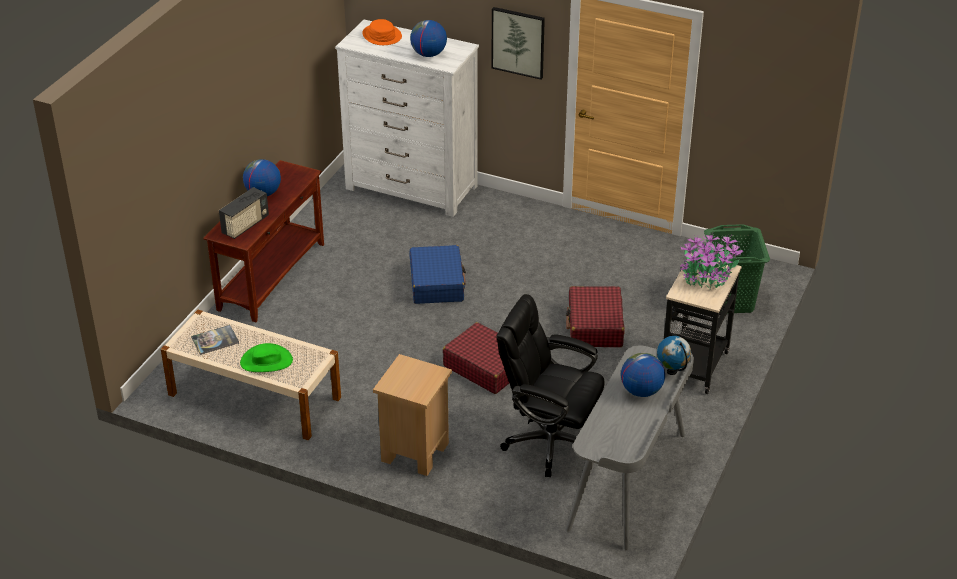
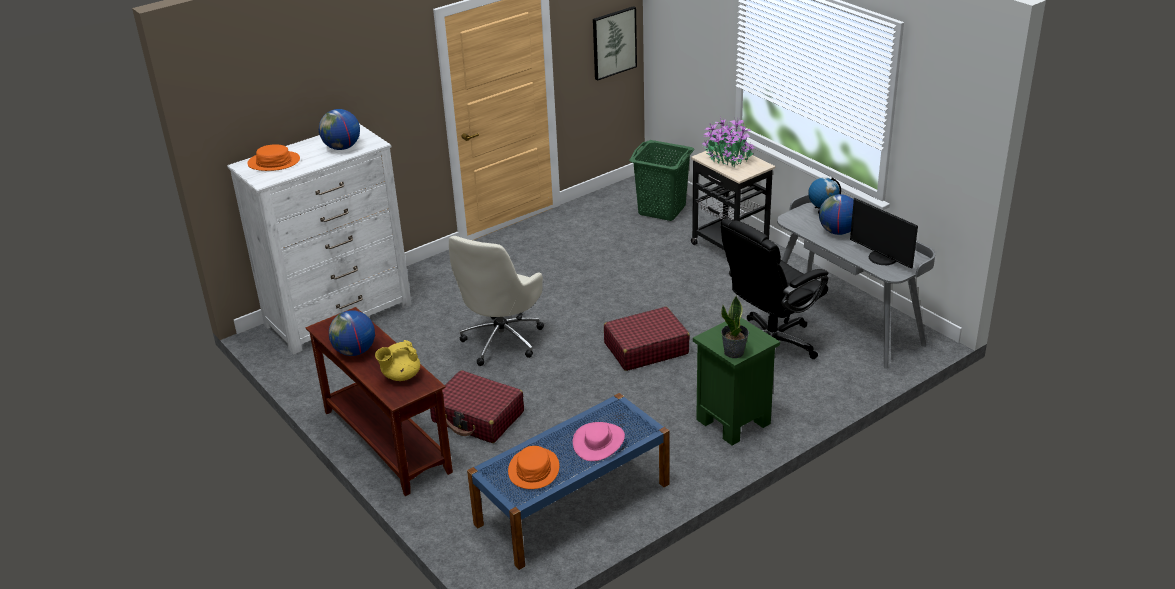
camera: 60 degrees left, 5 degrees down
beige bench [161,309,341,441] -> blue bench [467,393,669,570]
book [191,325,239,355] -> orange hat [508,446,559,489]
radio [219,187,269,239] -> yellow teapot [375,340,420,381]
green hat [240,343,293,372] -> pink hat [573,422,625,461]
beige nightstand [373,354,452,476] -> green nightstand [693,318,780,446]
blue suitcase [409,245,466,304] -> beige office chair [449,236,544,366]
picture [491,7,545,79] -> picture moved to [593,6,637,81]
red suitcase [566,286,625,347] -> red suitcase moved to [430,370,524,443]
none -> potted plant [721,295,749,358]
none -> monitor [850,198,918,268]

